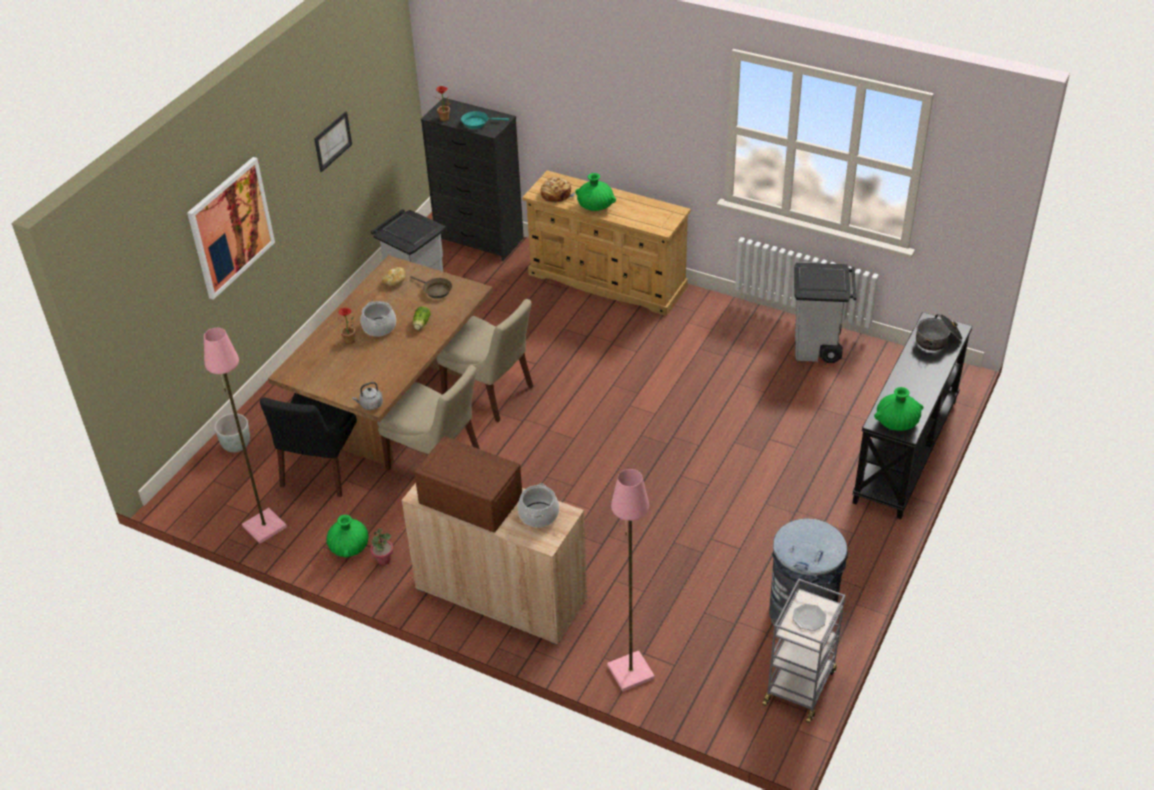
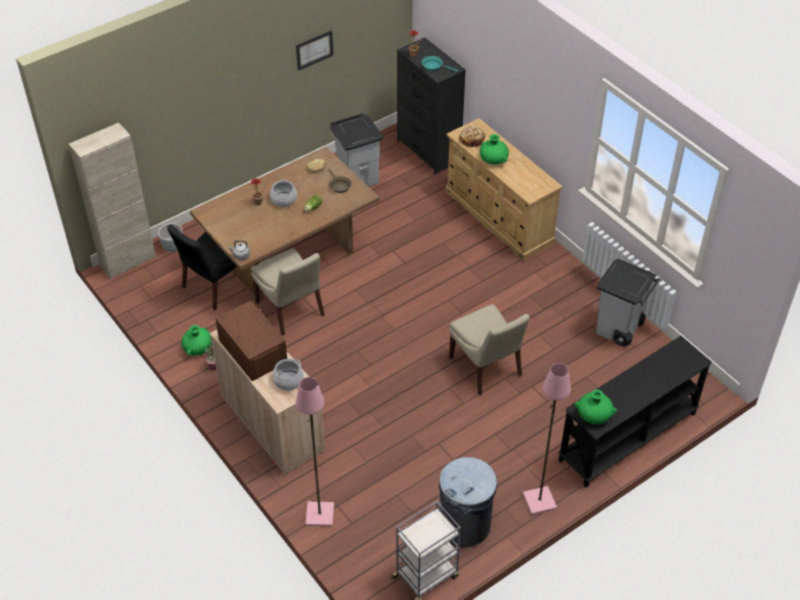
camera: 25 degrees right, 5 degrees up
picture [187,157,275,300] -> none
pink floor lamp [204,328,287,544] -> pink floor lamp moved to [523,363,571,515]
beige chair [437,299,533,422] -> beige chair moved to [449,304,530,396]
plate [792,604,826,631] -> none
cooking pot [916,314,962,351] -> none
none -> beige cabinet [69,123,156,279]

